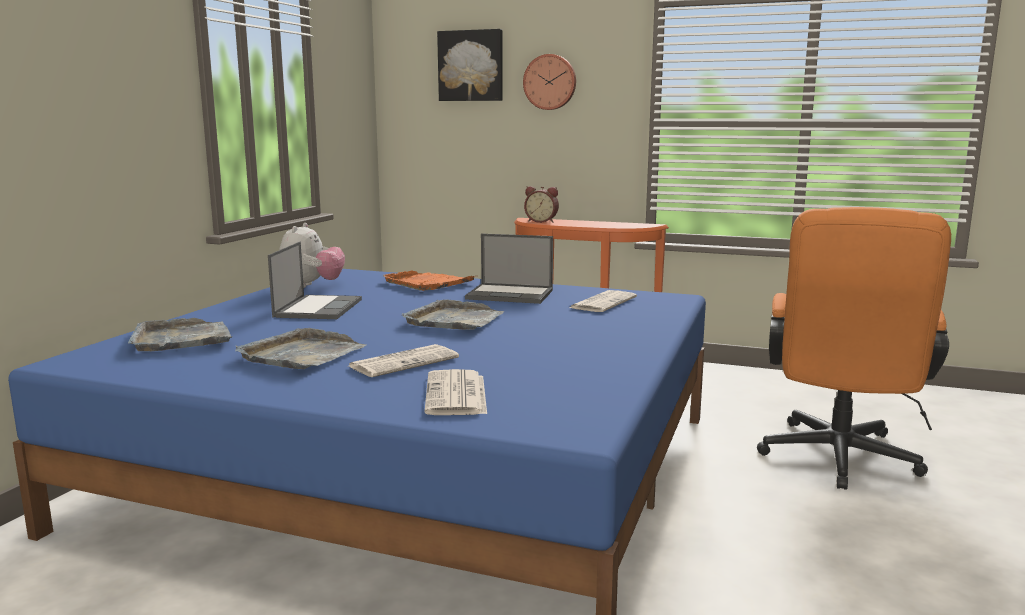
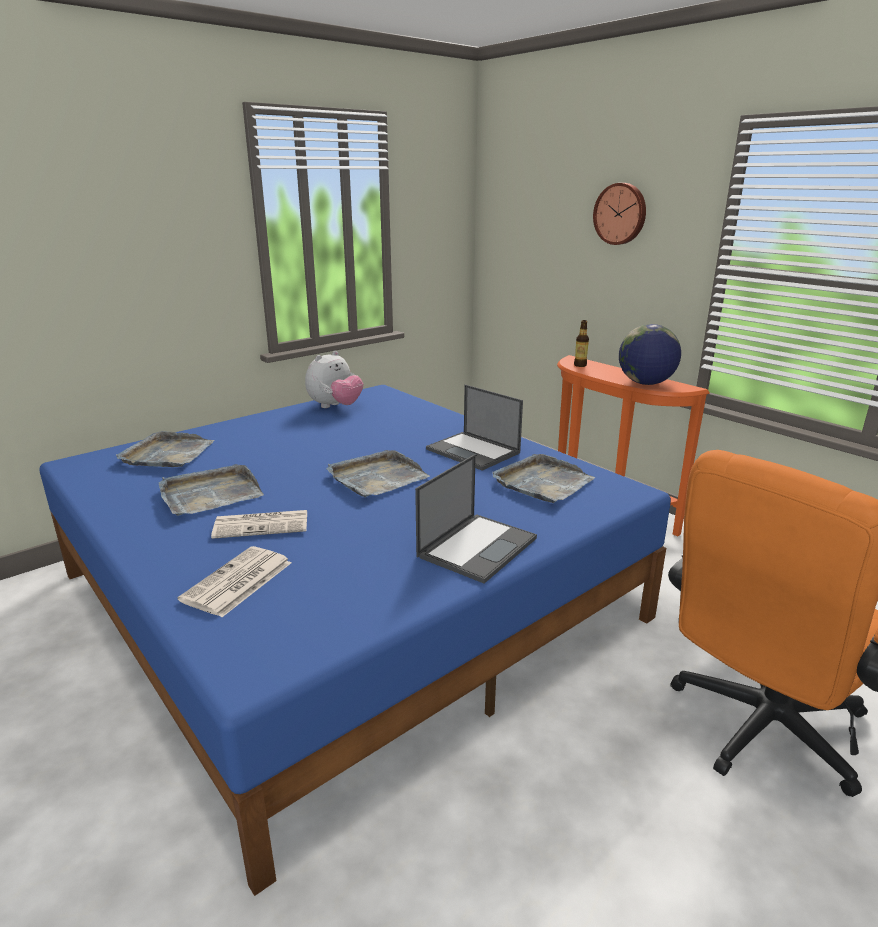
camera: 30 degrees right, 10 degrees up
laptop [268,242,362,319] -> laptop moved to [415,454,537,584]
orange tray [383,271,474,291] -> none
picture [437,29,503,101] -> none
alarm clock [524,186,559,223] -> bottle [574,320,589,367]
newspaper [569,290,637,312] -> grey tray [492,454,595,503]
none -> globe [619,324,681,385]

